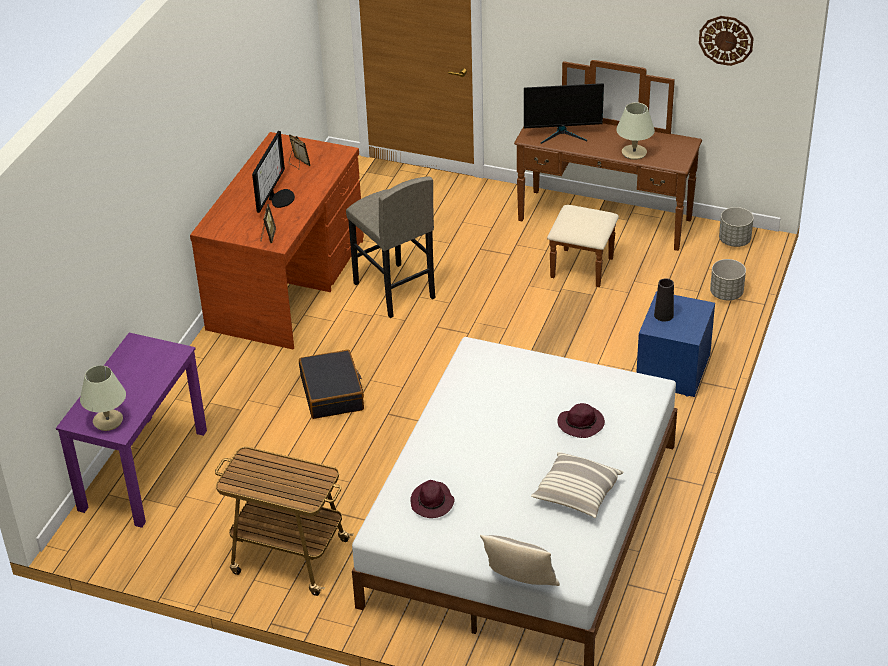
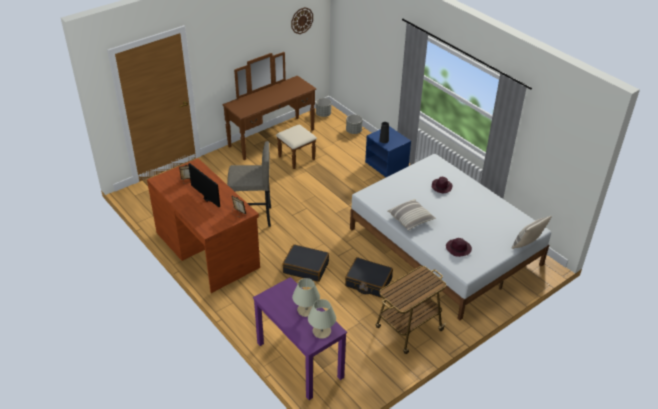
camera: 60 degrees left, 0 degrees up
monitor [524,83,604,144] -> none
pillow [531,452,624,518] -> pillow moved to [387,199,436,230]
beige table lamp [616,102,655,160] -> beige table lamp moved to [292,278,320,317]
none -> black suitcase [345,257,393,298]

